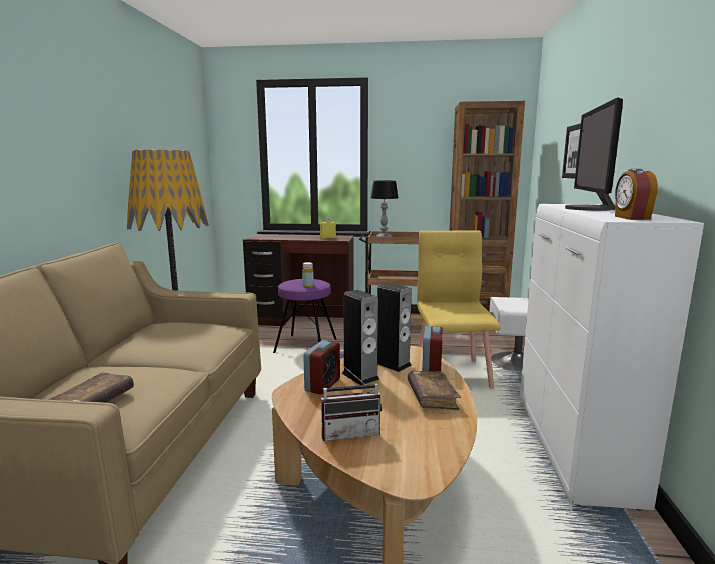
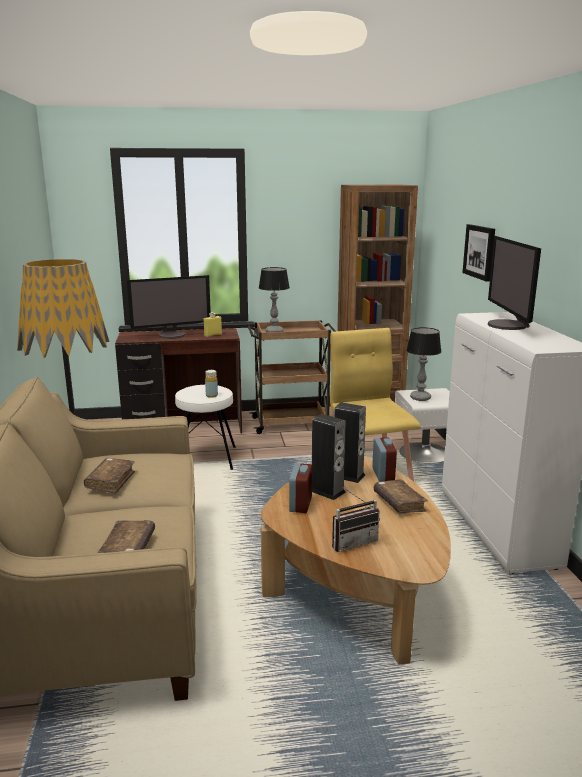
camera: 15 degrees left, 5 degrees up
purple stool [273,279,337,353] -> white stool [175,385,236,470]
alarm clock [615,169,658,220] -> none
none -> brown book [84,458,135,494]
none -> monitor [127,275,211,339]
none -> table lamp [406,327,441,401]

